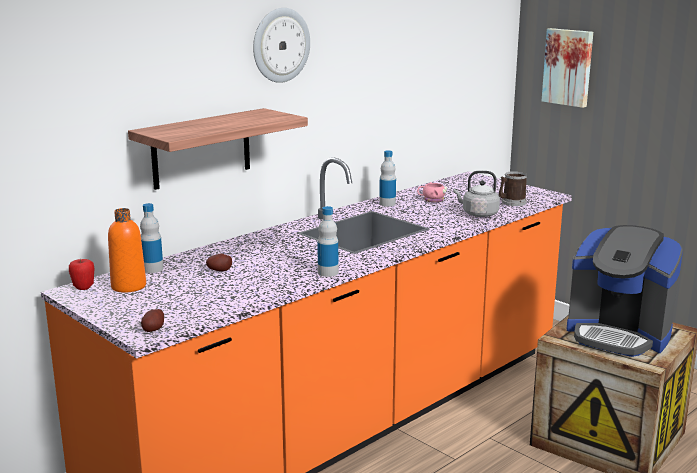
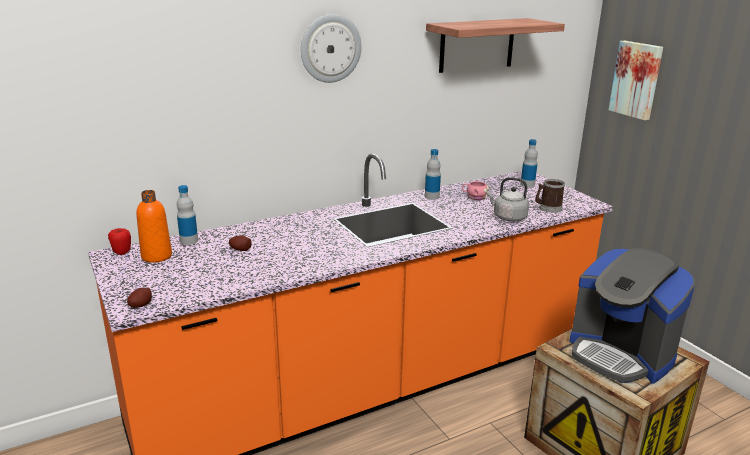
camera: 15 degrees right, 5 degrees up
shelf [128,108,308,190] -> shelf moved to [426,18,565,73]
bottle [317,206,338,277] -> bottle moved to [521,139,538,188]

